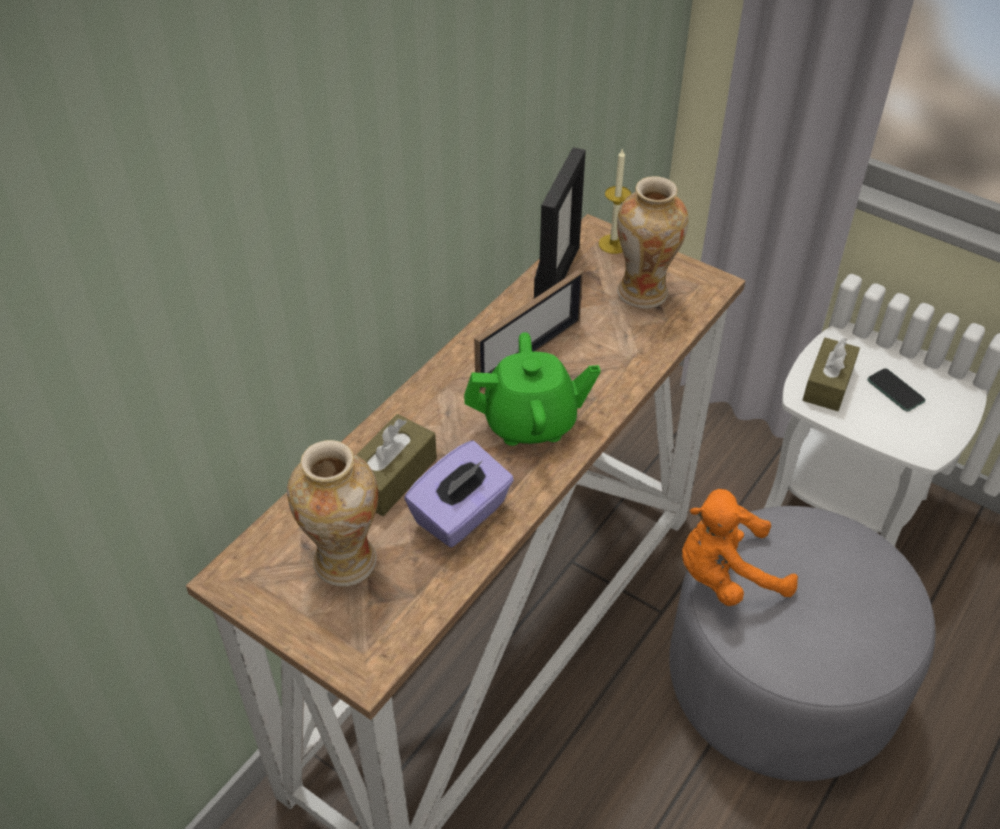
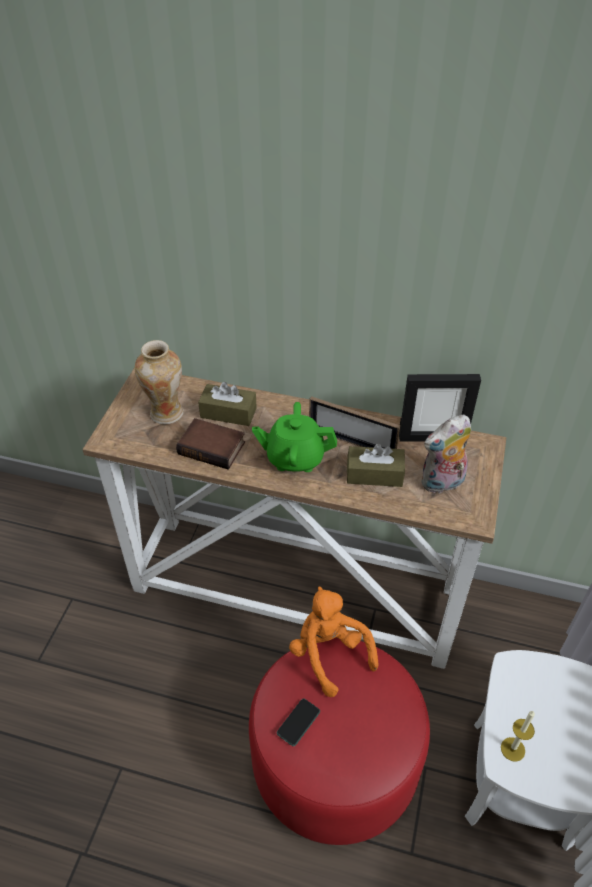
camera: 70 degrees right, 0 degrees up
purple tissue box [404,441,514,547] -> book [176,418,245,470]
green teapot [464,332,601,446] -> green teapot turned 120 degrees clockwise [252,402,337,472]
candle [599,148,631,254] -> candle moved to [501,710,535,762]
vase [617,176,689,308] -> plush toy [421,415,471,494]
grey ottoman [669,506,936,781] -> red ottoman [249,638,430,845]
brown tissue box [803,338,860,411] -> brown tissue box moved to [347,444,405,487]
phone [867,368,925,411] -> phone moved to [277,699,320,746]

